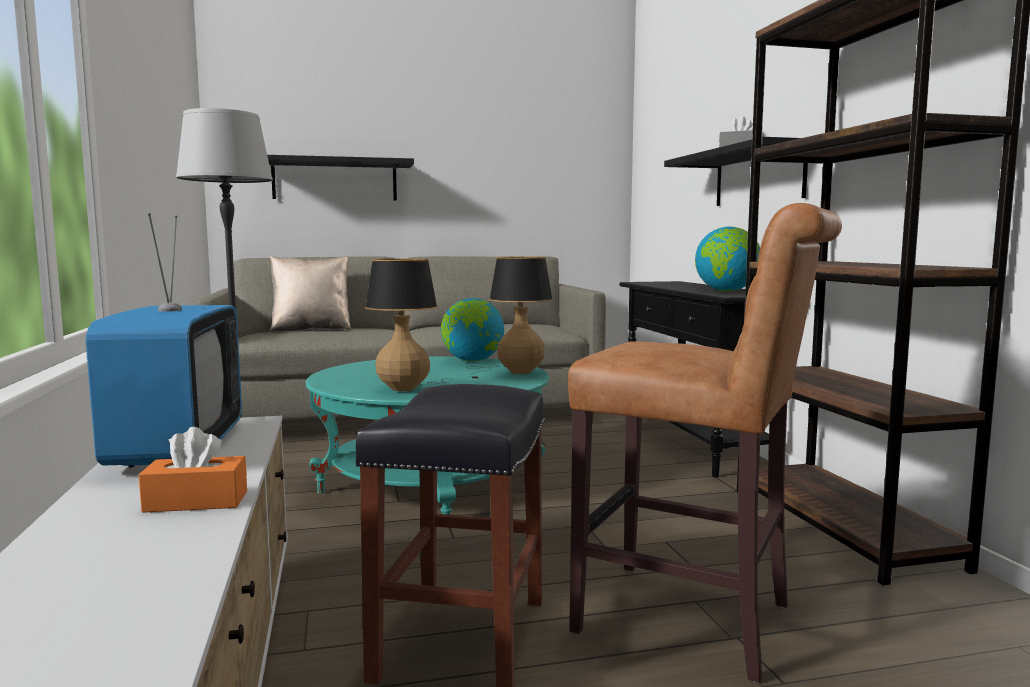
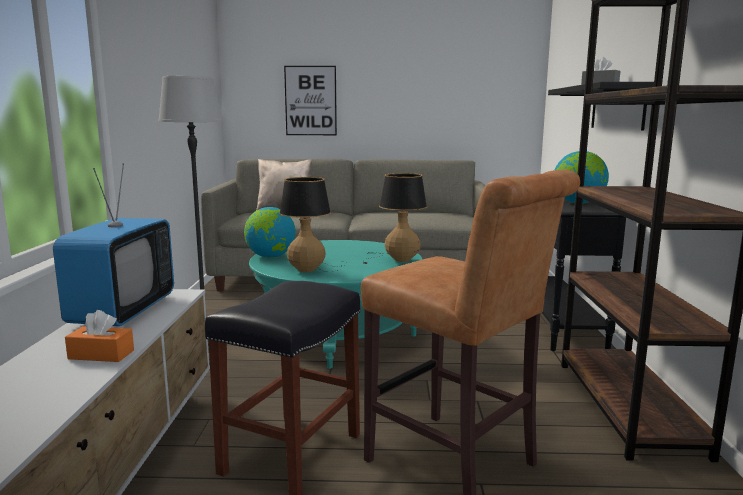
camera: 15 degrees right, 5 degrees up
black shelf [267,155,414,201] -> picture [284,66,337,135]
globe [441,298,504,361] -> globe moved to [244,207,296,258]

